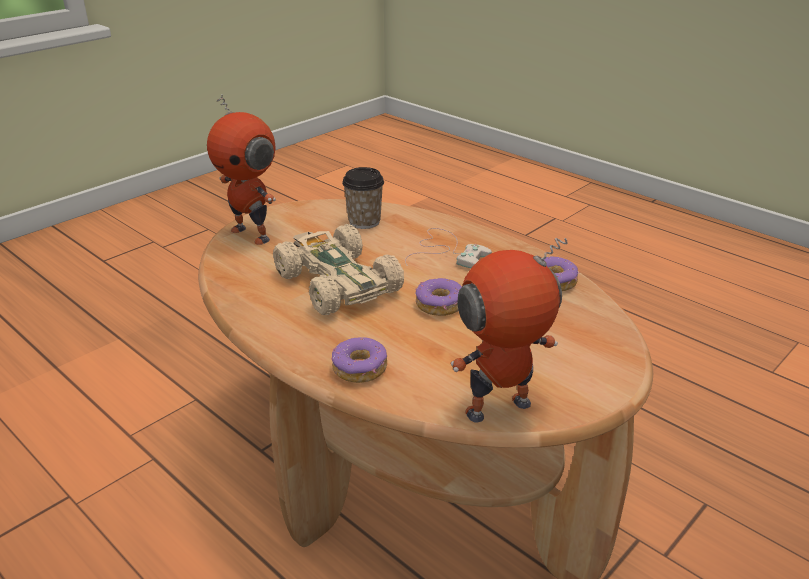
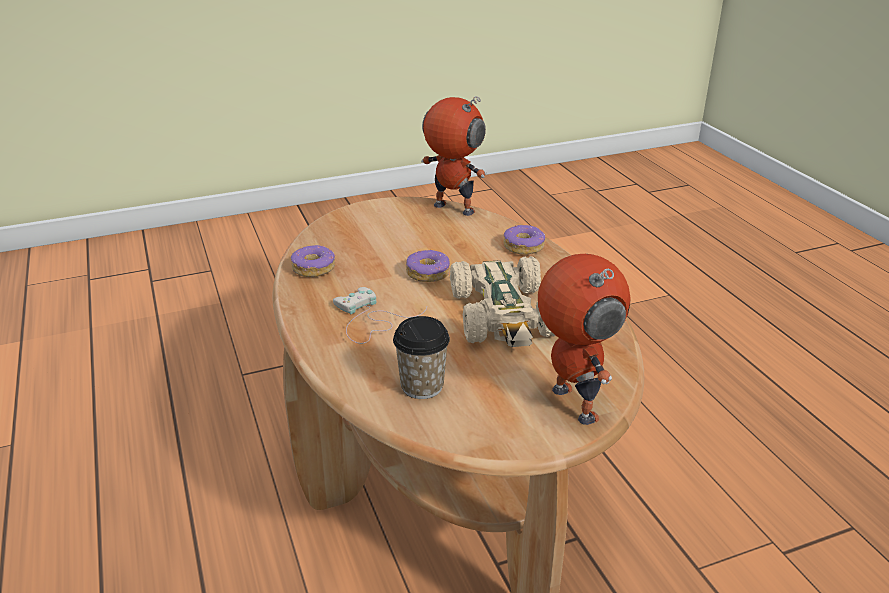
camera: 155 degrees left, 0 degrees up
toy robot [451,238,568,422] -> toy robot turned 150 degrees counterclockwise [421,96,486,216]

